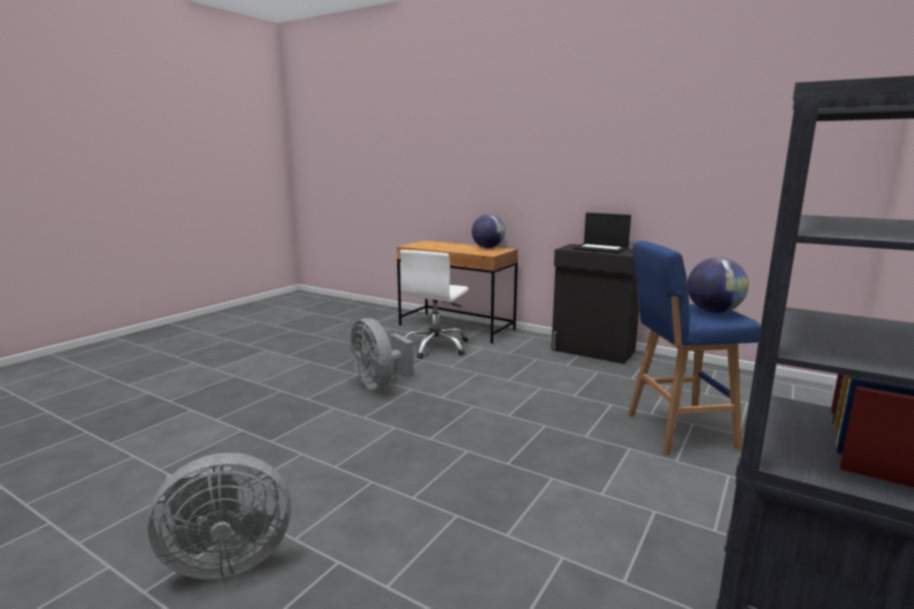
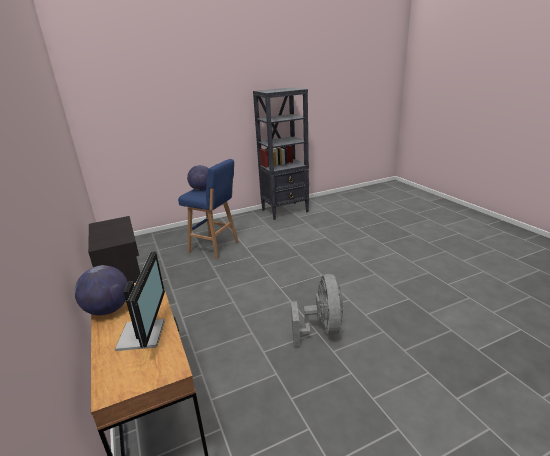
camera: 145 degrees left, 10 degrees up
grey fan [147,453,291,579] -> none
white office chair [400,250,468,359] -> none
laptop [573,213,631,254] -> none
none -> monitor [115,252,165,351]

